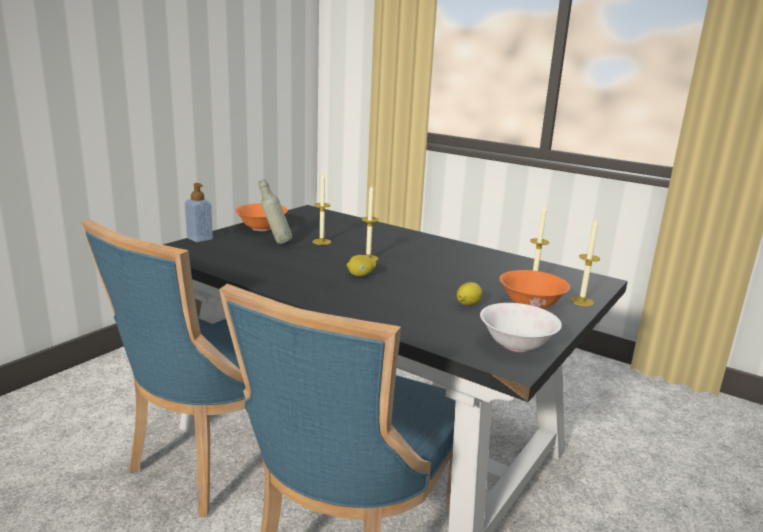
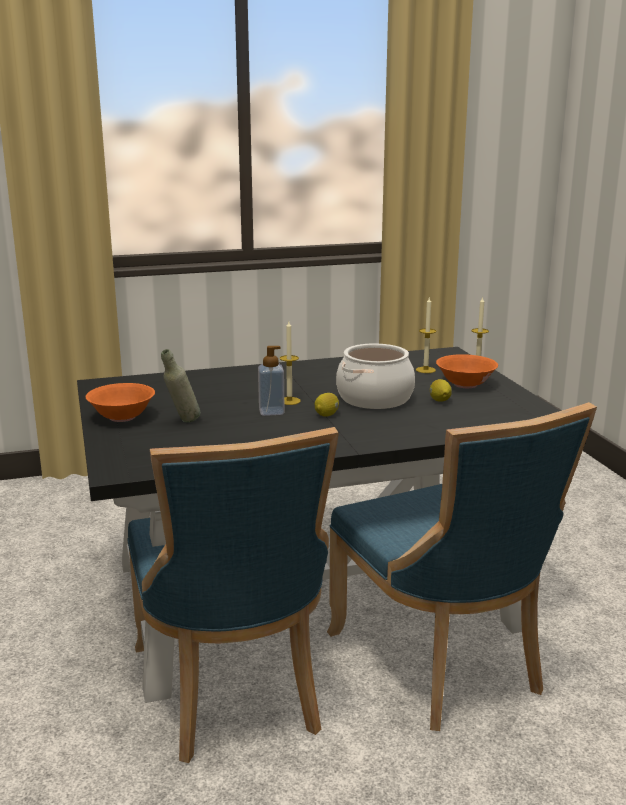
camera: 50 degrees left, 0 degrees up
soap dispenser [185,183,213,242] -> soap dispenser moved to [258,346,285,416]
candle [313,173,331,245] -> none
white bowl [480,303,562,352] -> none
none -> cooking pot [336,343,415,409]

